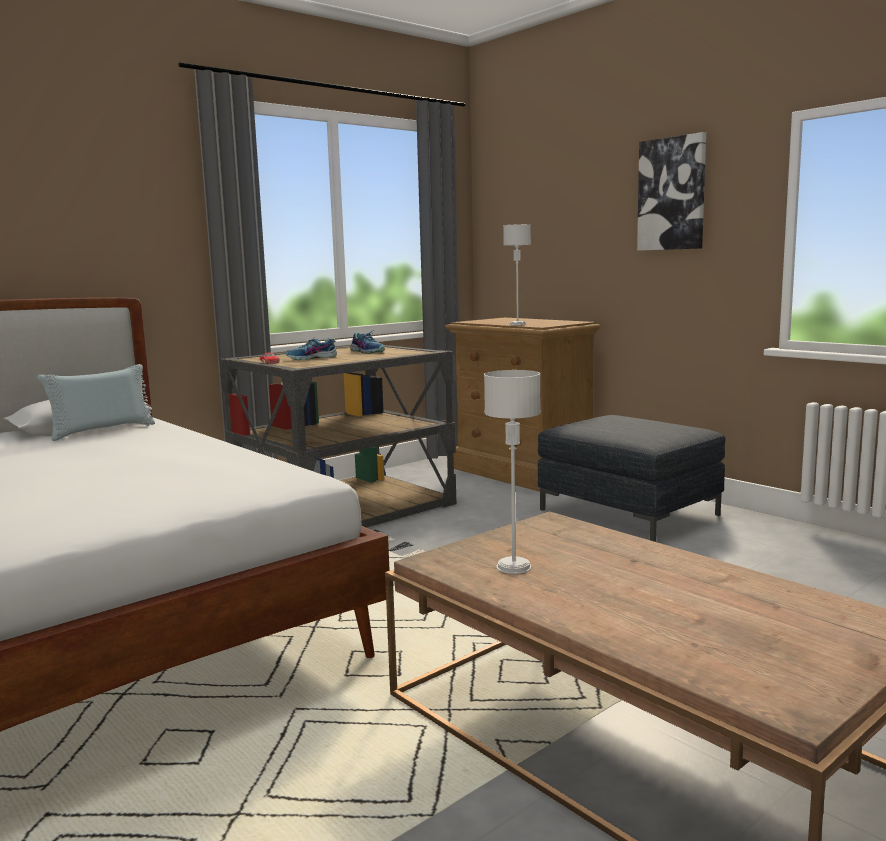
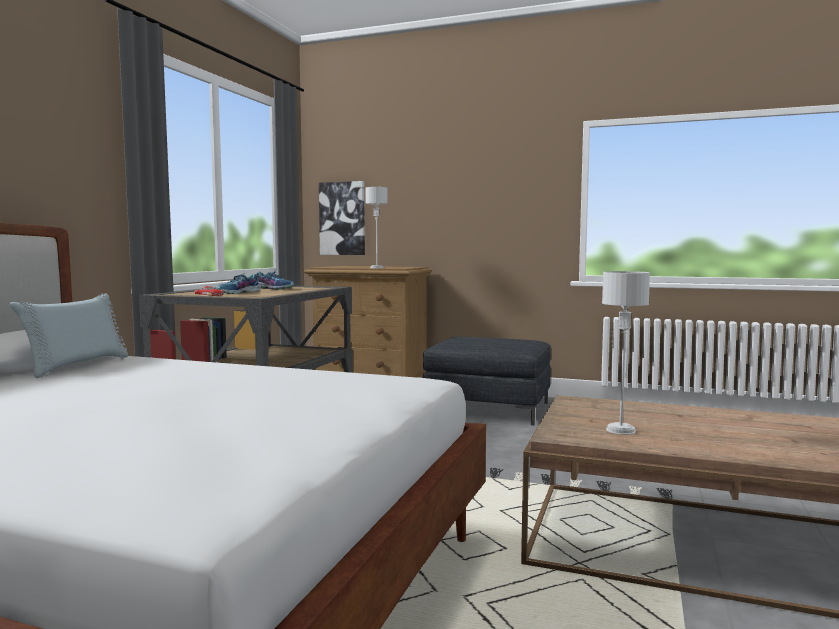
camera: 30 degrees left, 5 degrees down
picture [637,132,706,251] -> picture moved to [319,181,365,255]

